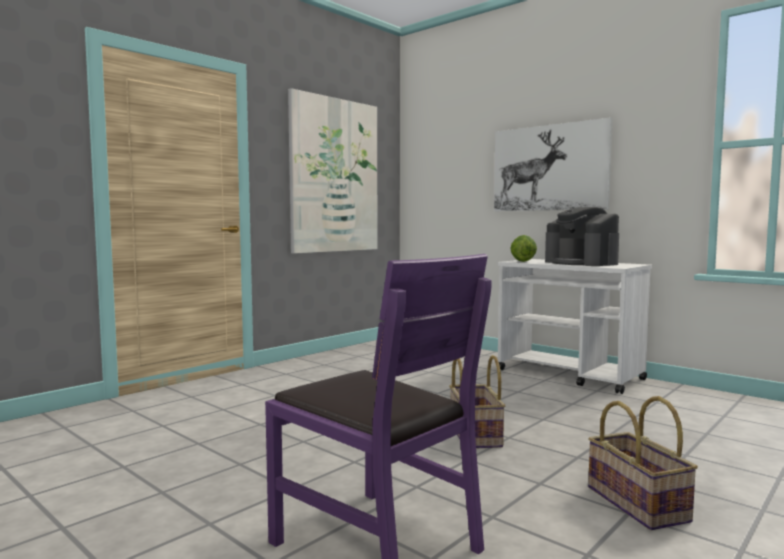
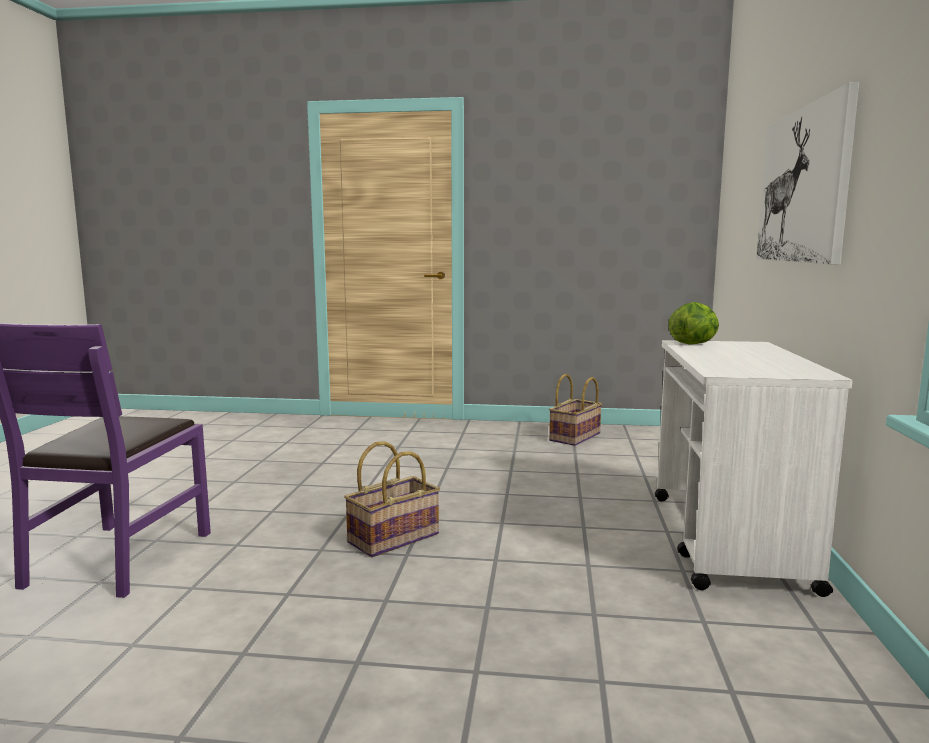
camera: 55 degrees right, 5 degrees up
picture [288,88,378,254] -> none
coffee machine [545,207,619,266] -> none
basket [588,396,698,530] -> basket moved to [549,374,602,446]

